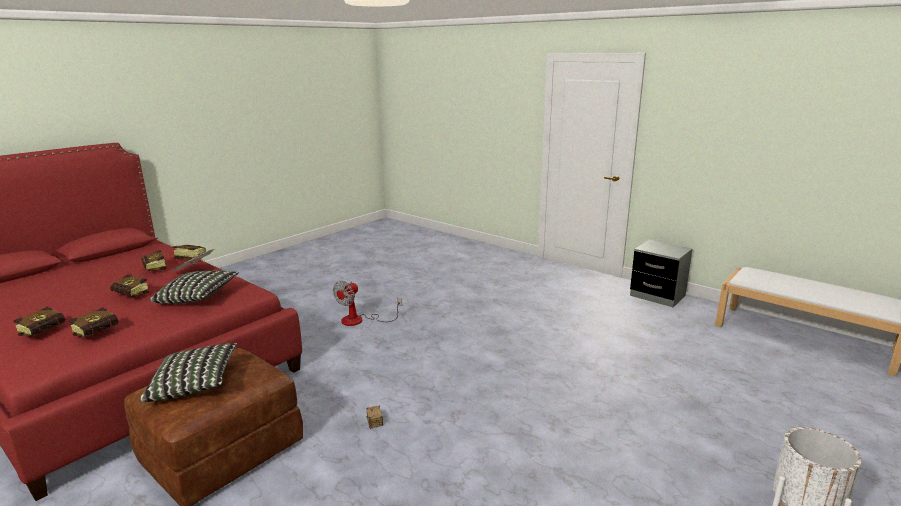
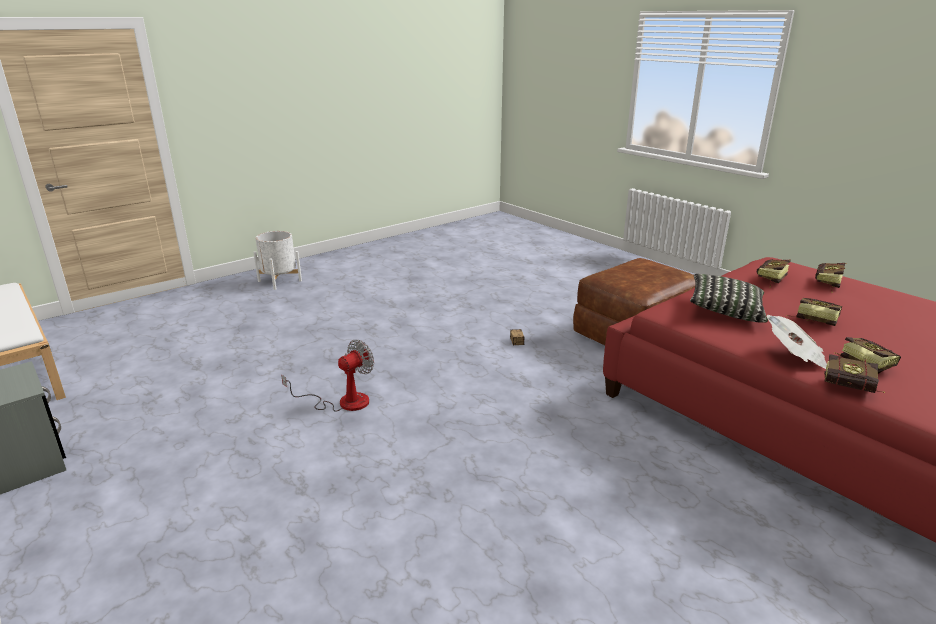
camera: 170 degrees left, 5 degrees up
pillow [140,343,237,402] -> none
fan [333,281,402,326] -> fan moved to [281,340,374,412]

